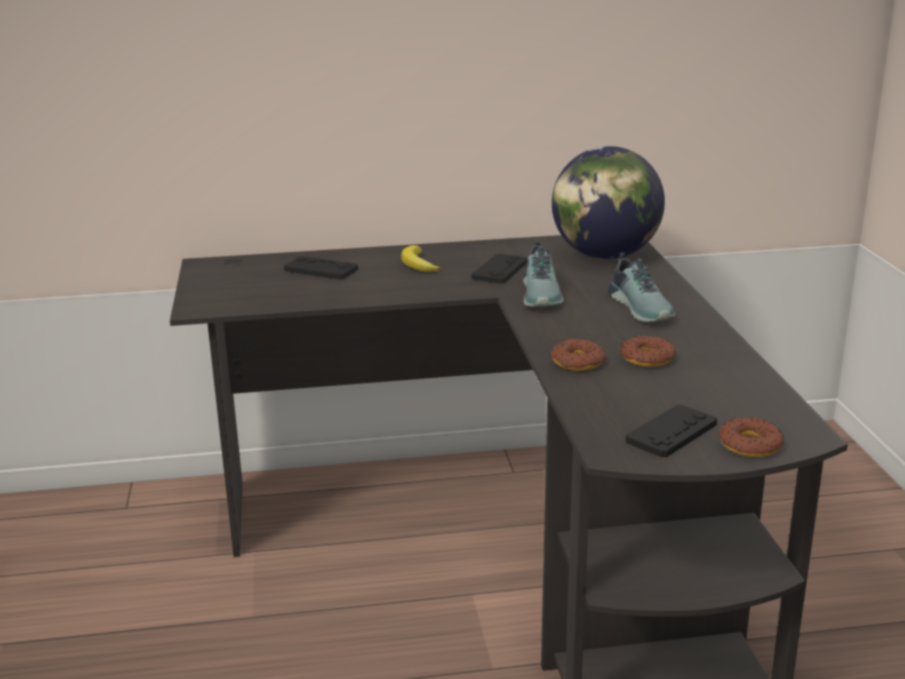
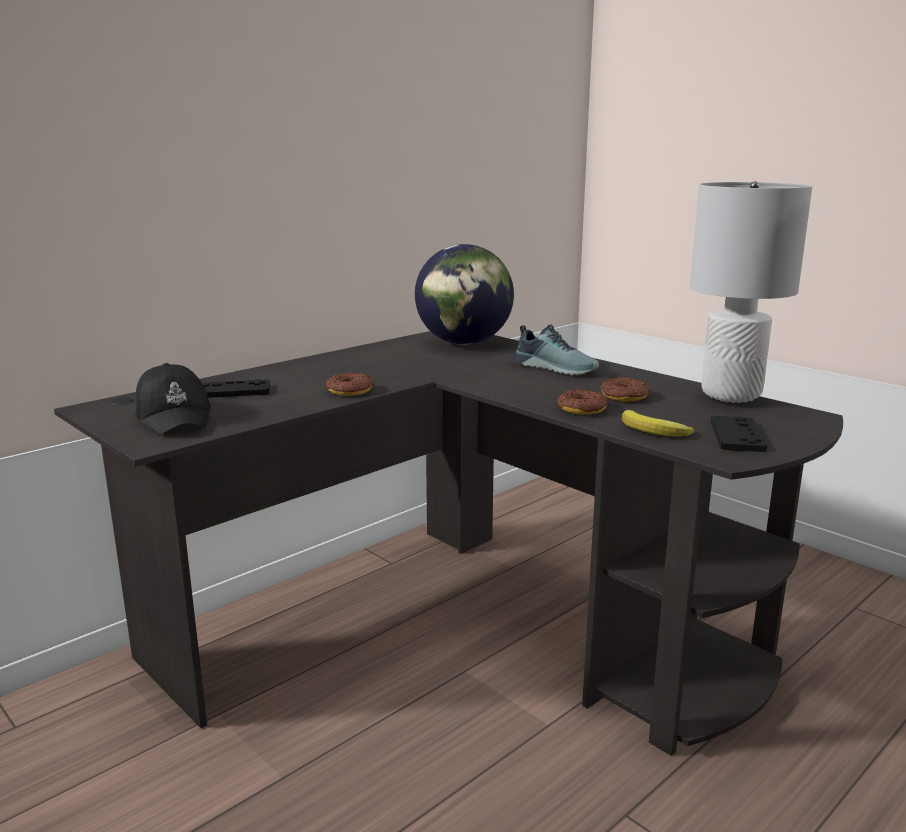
camera: 35 degrees left, 5 degrees down
banana [401,245,441,272] -> banana moved to [622,410,694,436]
black game controller [472,254,527,284] -> none
shoe [523,240,564,307] -> none
donut [718,417,784,457] -> donut moved to [326,372,373,396]
none -> black cap [135,363,211,435]
none -> grey table lamp [690,181,812,403]

